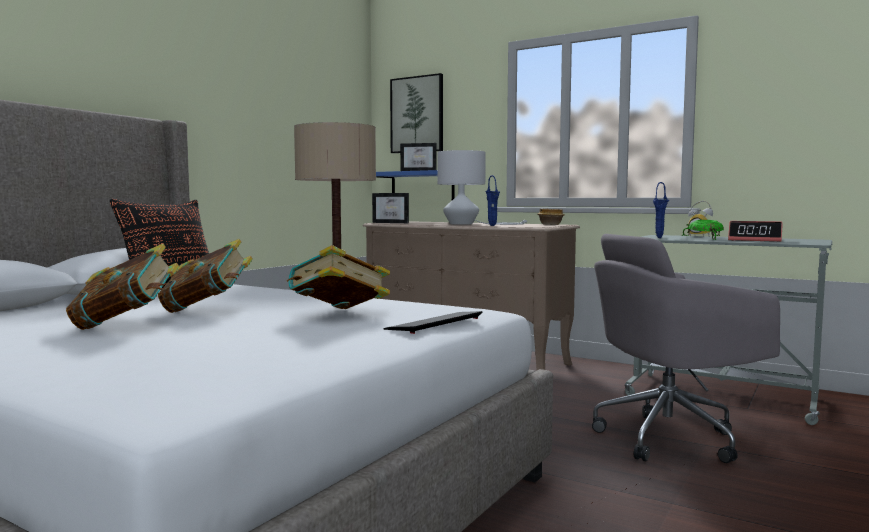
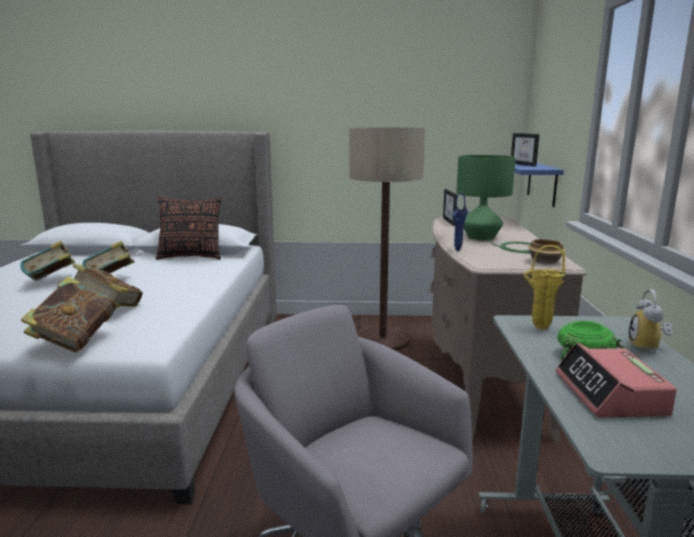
camera: 60 degrees right, 10 degrees up
keyboard [384,311,483,334] -> book [21,277,116,352]
picture [390,73,443,153] -> none
white table lamp [437,150,527,225] -> green table lamp [456,155,531,253]
blue vase [653,182,669,238] -> yellow vase [523,245,566,329]

